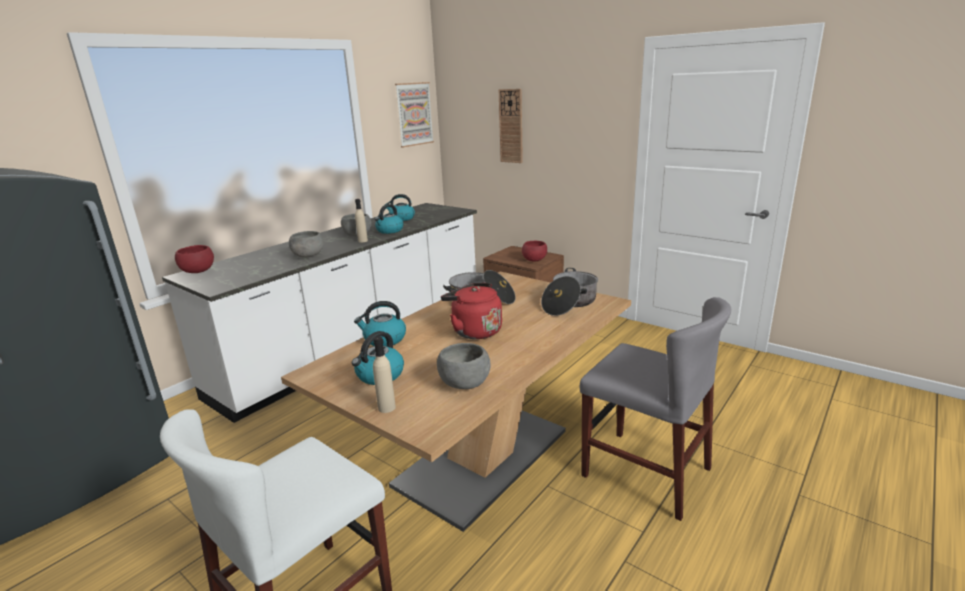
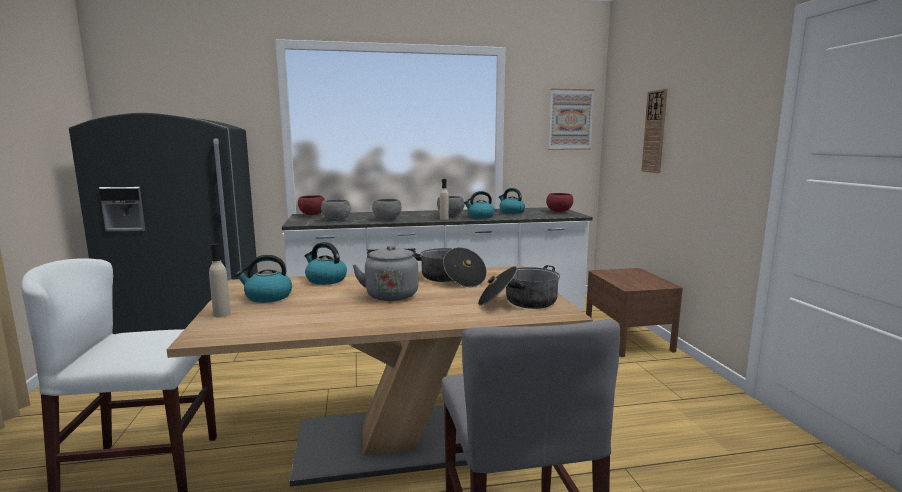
camera: 40 degrees right, 10 degrees down
grey bowl [437,343,491,389] -> grey bowl moved to [321,200,351,221]
red kettle [441,283,502,339] -> grey kettle [352,245,419,301]
red bowl [522,241,547,261] -> red bowl moved to [546,193,573,212]

